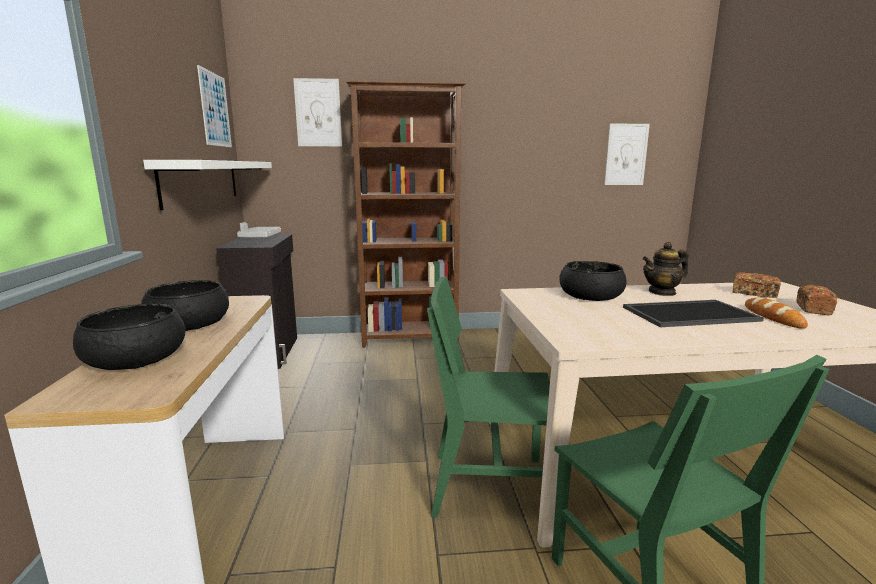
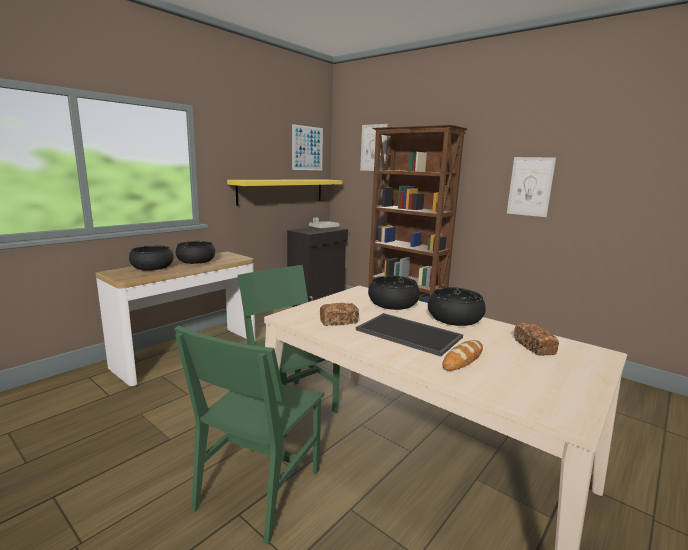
camera: 45 degrees right, 0 degrees up
white shelf [143,160,272,210] -> yellow shelf [227,179,342,206]
picture [604,123,650,185] -> picture moved to [507,157,556,217]
teapot [642,242,689,296] -> black bowl [428,287,486,326]
bread [797,285,838,315] -> bread moved to [320,303,359,326]

